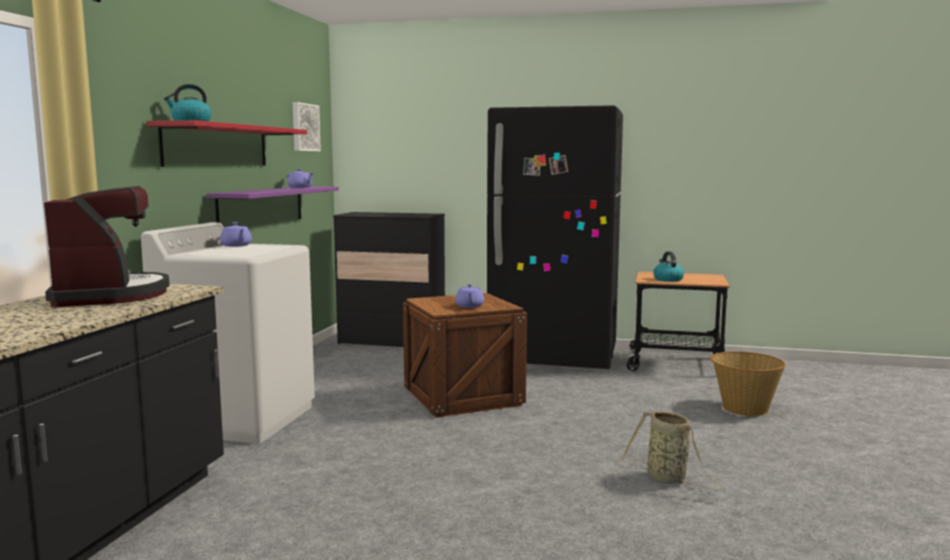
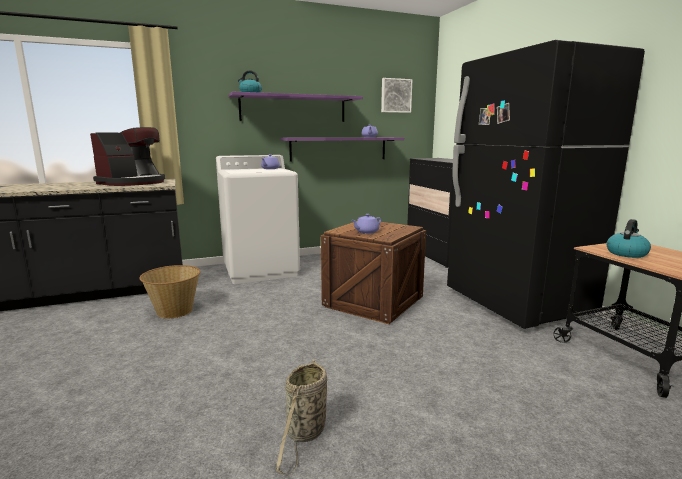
camera: 55 degrees right, 5 degrees up
red shelf [147,120,307,167] -> purple shelf [228,92,363,122]
basket [710,351,786,416] -> basket moved to [140,265,201,319]

